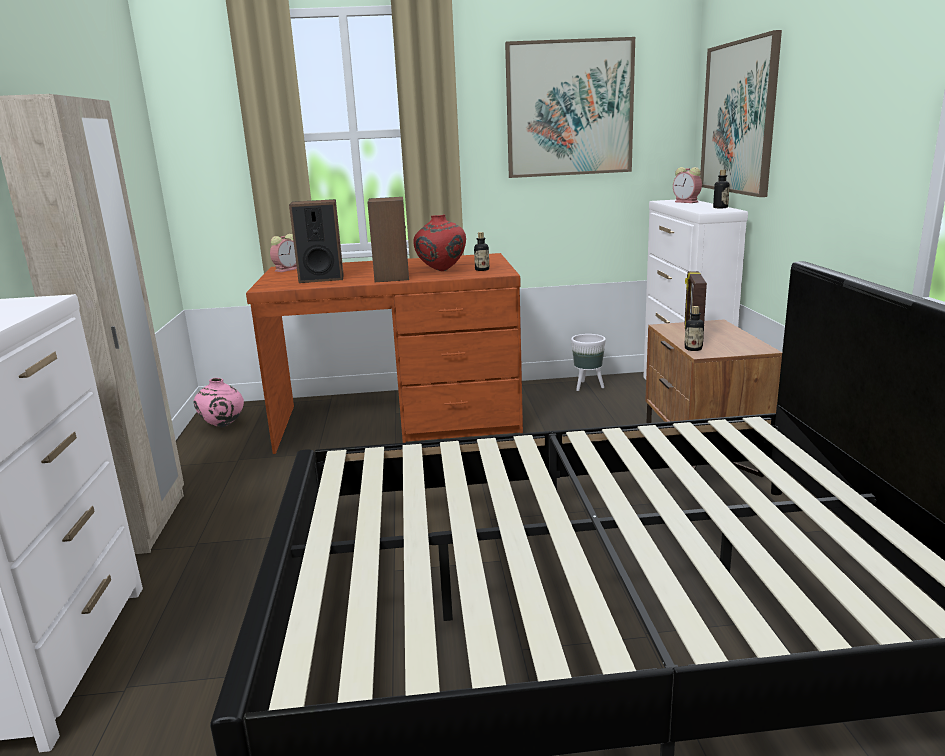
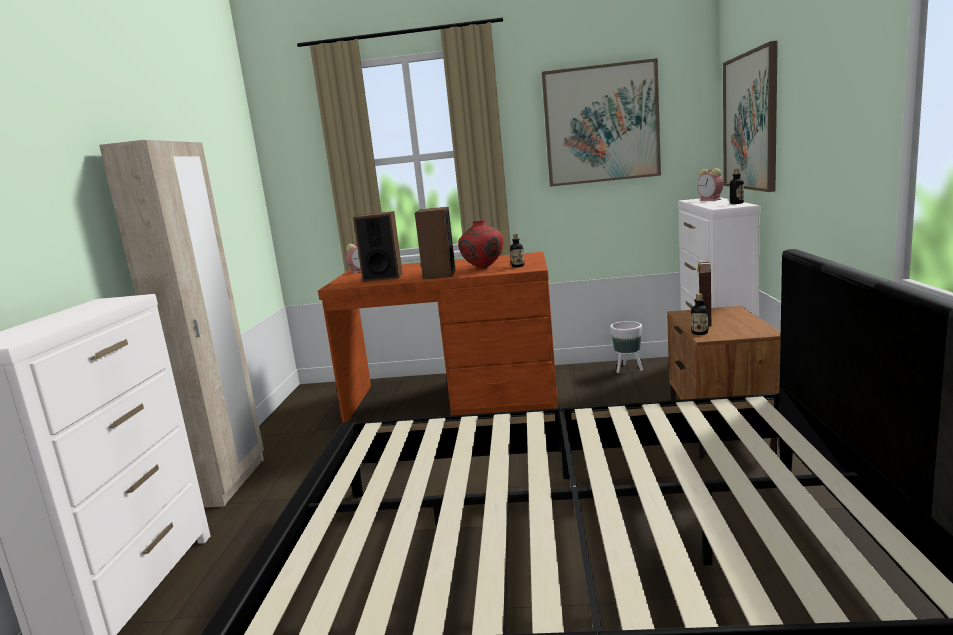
camera: 10 degrees right, 5 degrees down
pink vase [194,378,244,427] -> none

